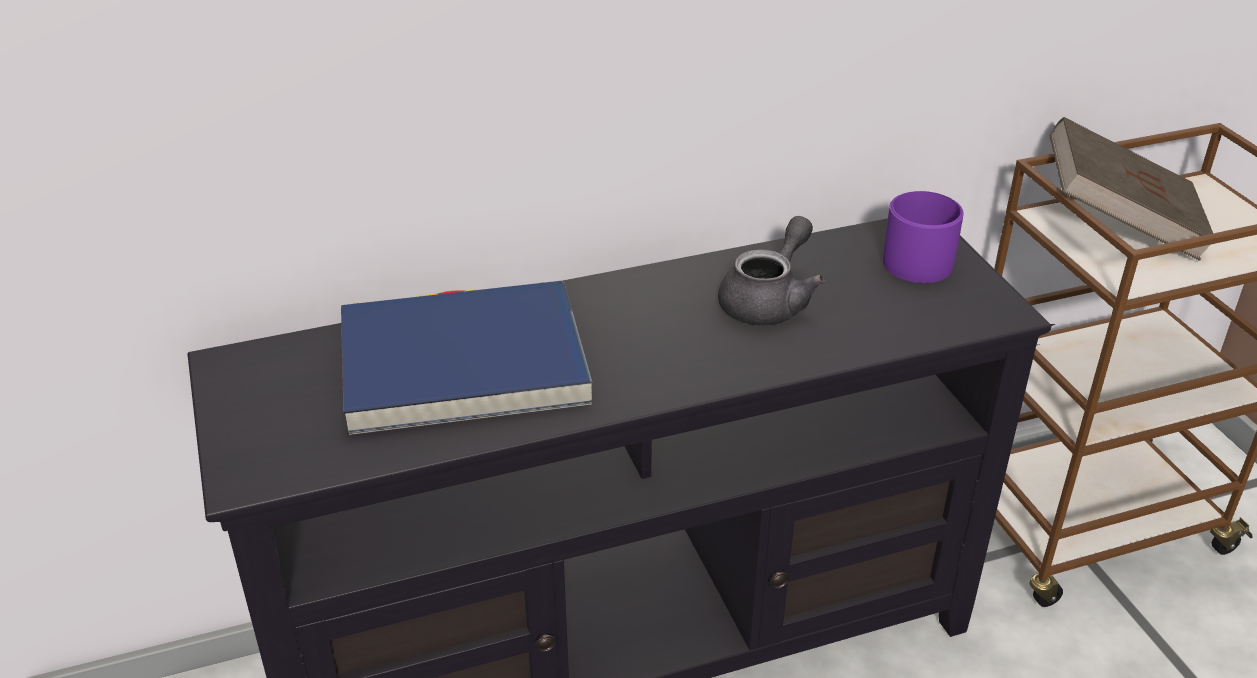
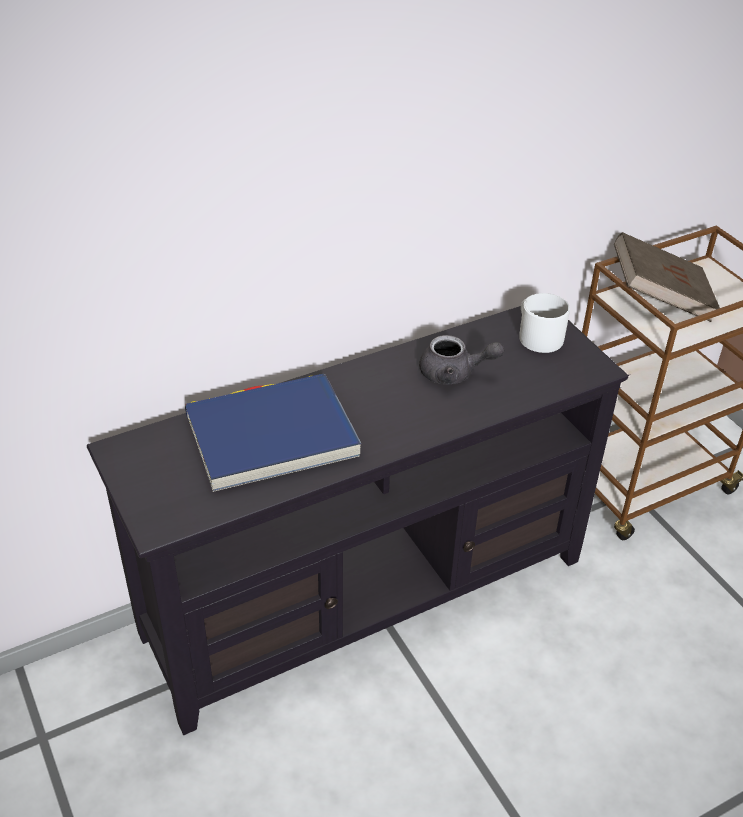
camera: 10 degrees left, 5 degrees up
grey teapot [718,216,825,326] -> grey teapot turned 75 degrees clockwise [419,335,504,385]
purple mug [883,191,964,283] -> white mug [519,293,570,353]

